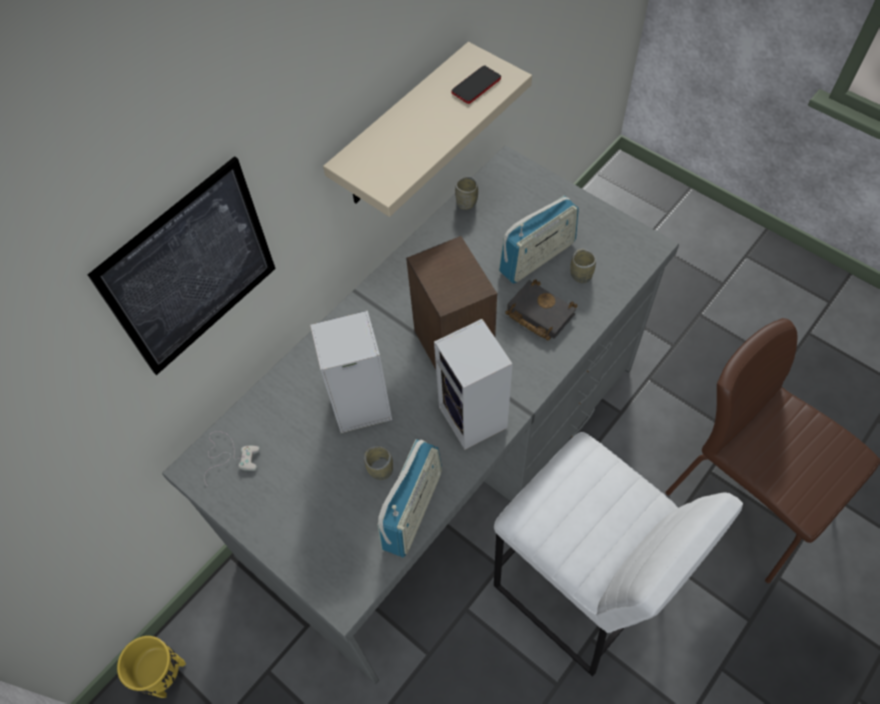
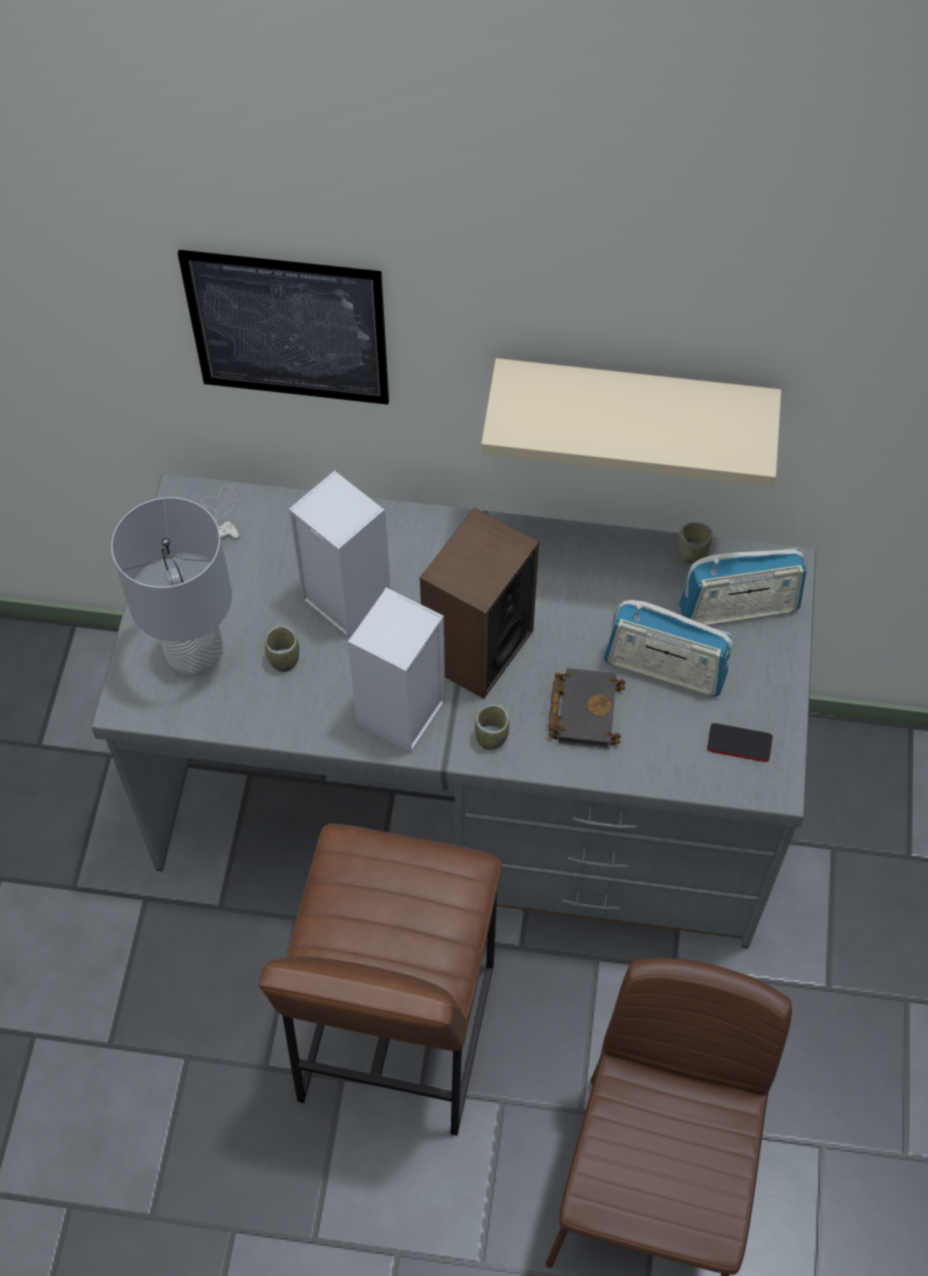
camera: 55 degrees right, 0 degrees up
yellow planter [117,636,186,698] -> none
radio [377,439,442,558] -> radio moved to [679,547,806,626]
phone [452,66,501,104] -> phone moved to [707,723,773,762]
white stool [494,432,743,677] -> brown stool [259,824,502,1136]
cup [570,249,596,284] -> cup moved to [475,704,510,750]
none -> grey table lamp [111,497,232,676]

